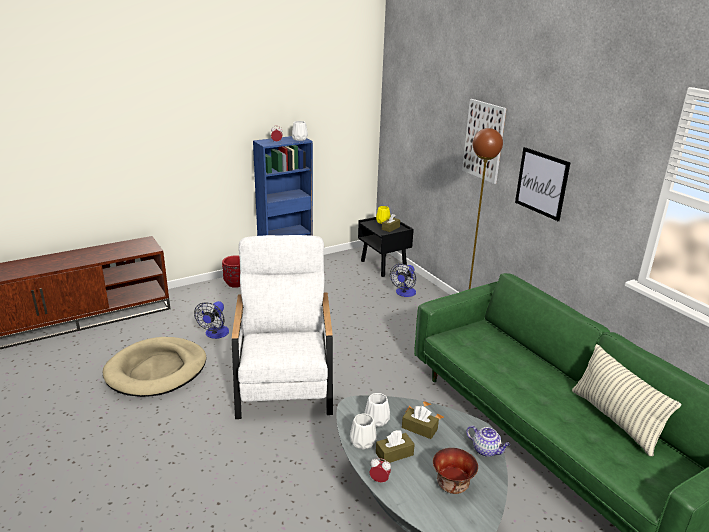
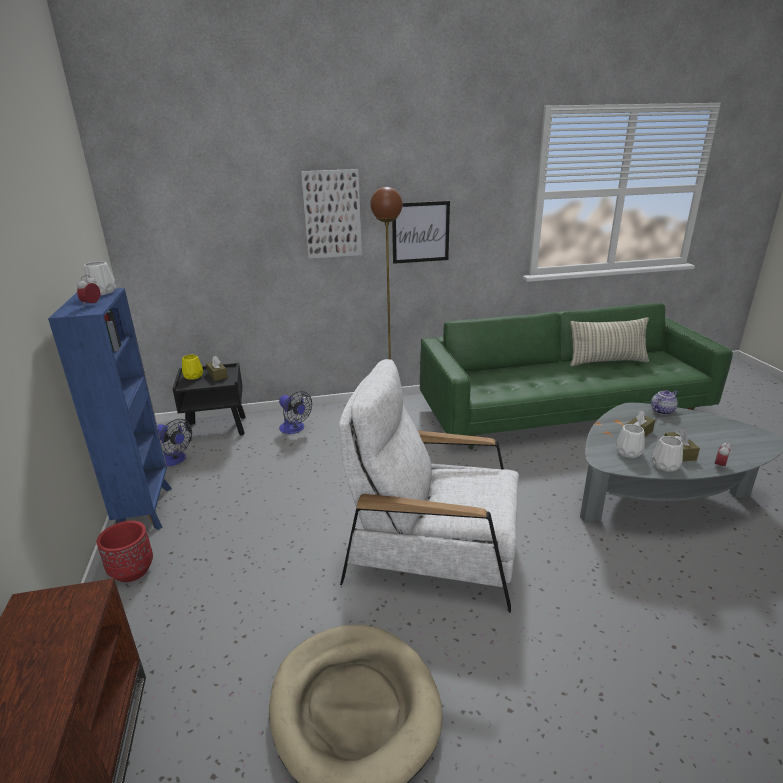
camera: 70 degrees left, 0 degrees up
fan [194,301,229,339] -> fan moved to [157,419,192,467]
bowl [433,448,478,494] -> none

